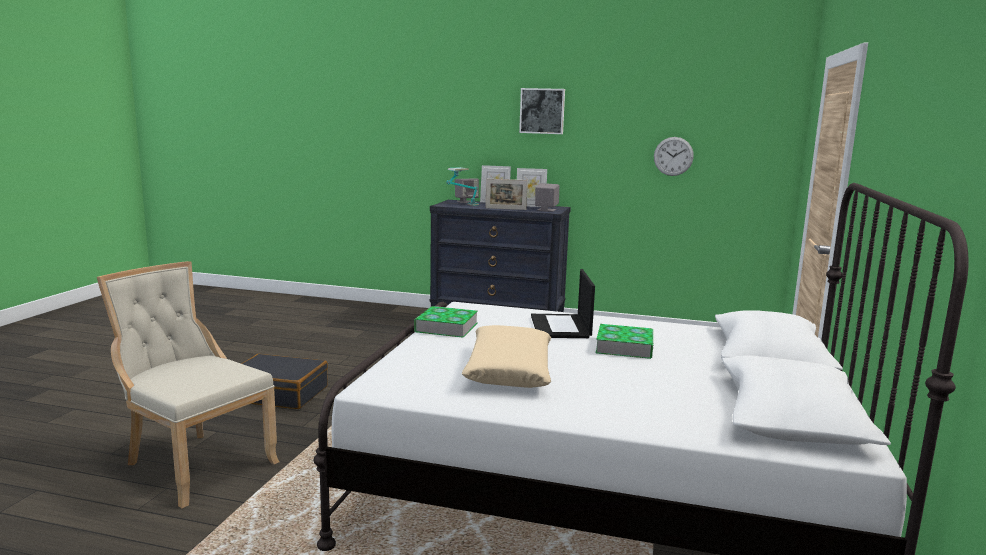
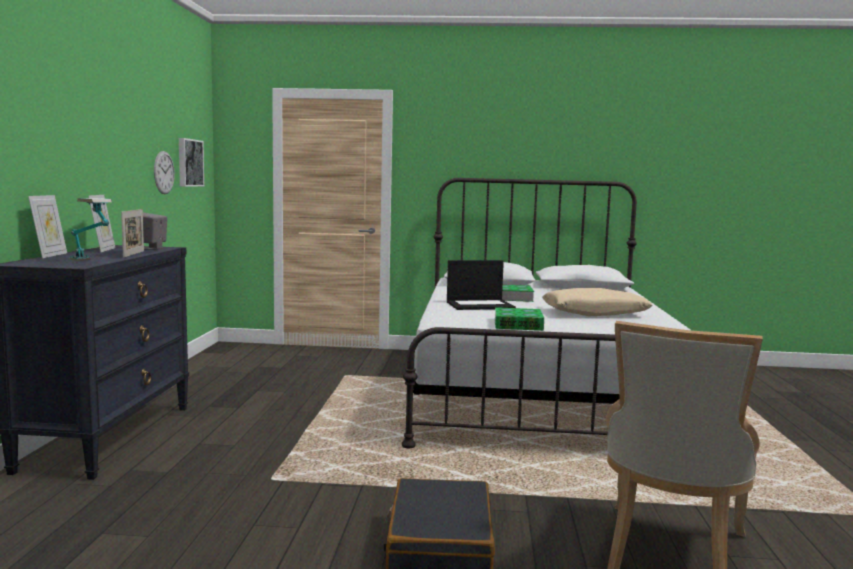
camera: 100 degrees left, 5 degrees down
grey speaker [455,179,479,203] -> none
picture [519,88,565,134] -> picture moved to [179,138,204,187]

